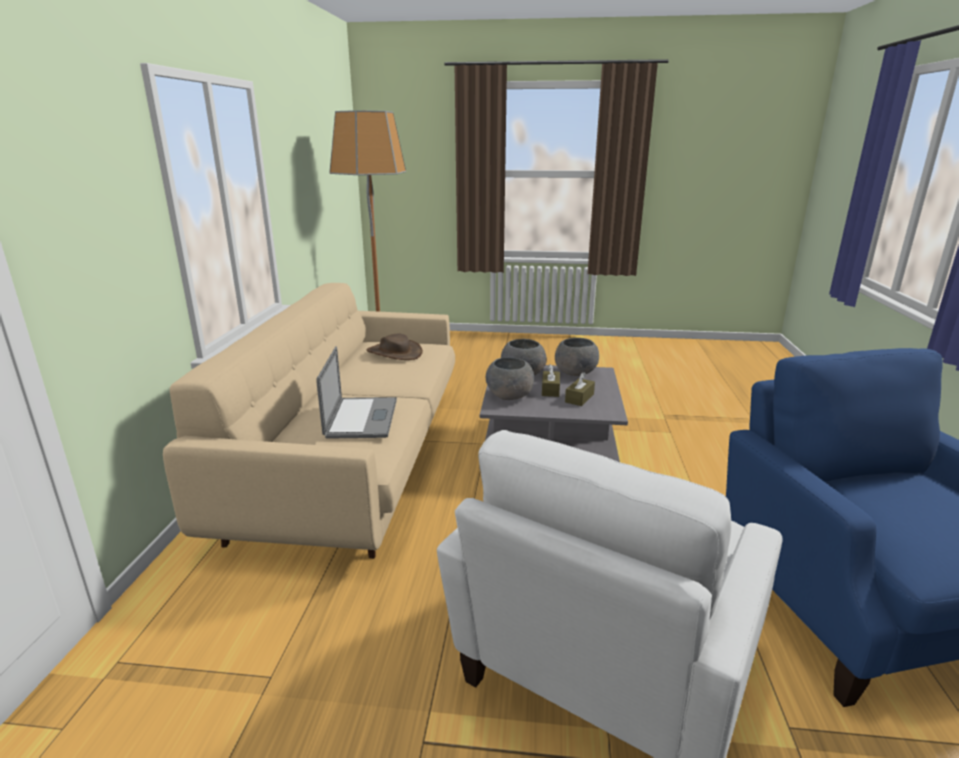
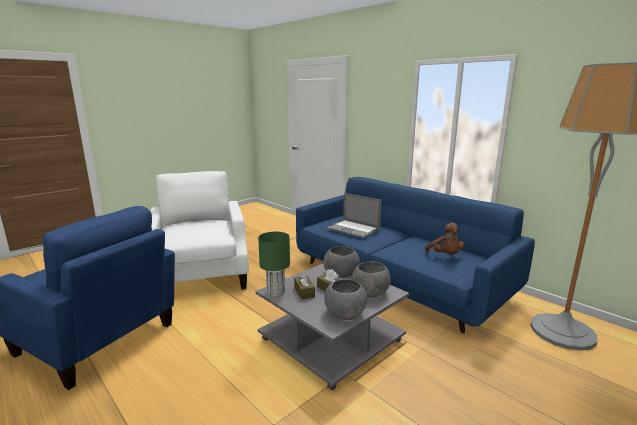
camera: 130 degrees right, 5 degrees down
beige sofa [163,283,455,559] -> blue sofa [296,177,535,333]
brown hat [367,334,423,360] -> brown plush toy [425,223,465,254]
none -> green table lamp [258,232,290,297]

